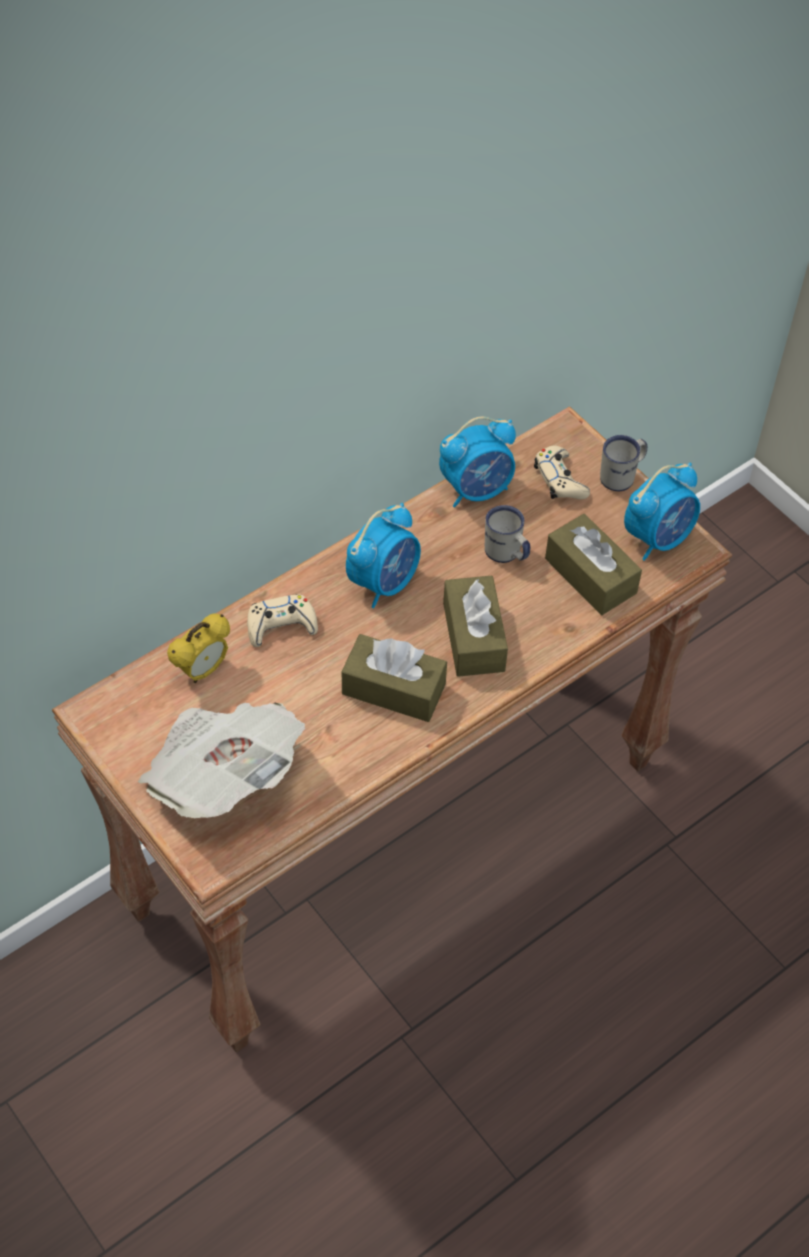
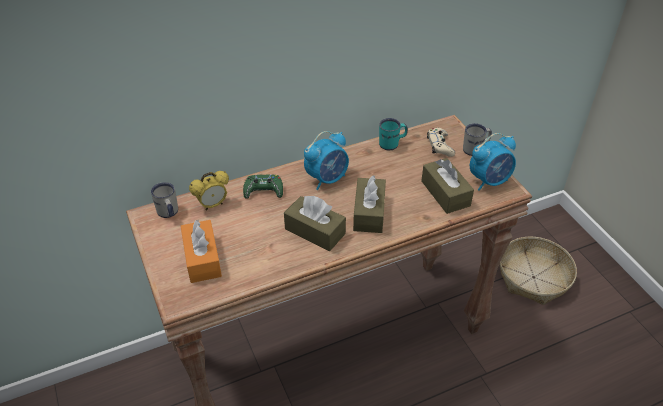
camera: 15 degrees right, 10 degrees down
newspaper [138,702,305,818] -> orange tissue box [181,219,222,283]
beige game controller [247,594,318,647] -> green game controller [243,174,283,199]
alarm clock [439,416,516,507] -> turquoise mug [379,118,408,150]
white mug [485,505,530,563] -> white mug moved to [151,182,178,218]
none -> basket [500,237,577,305]

